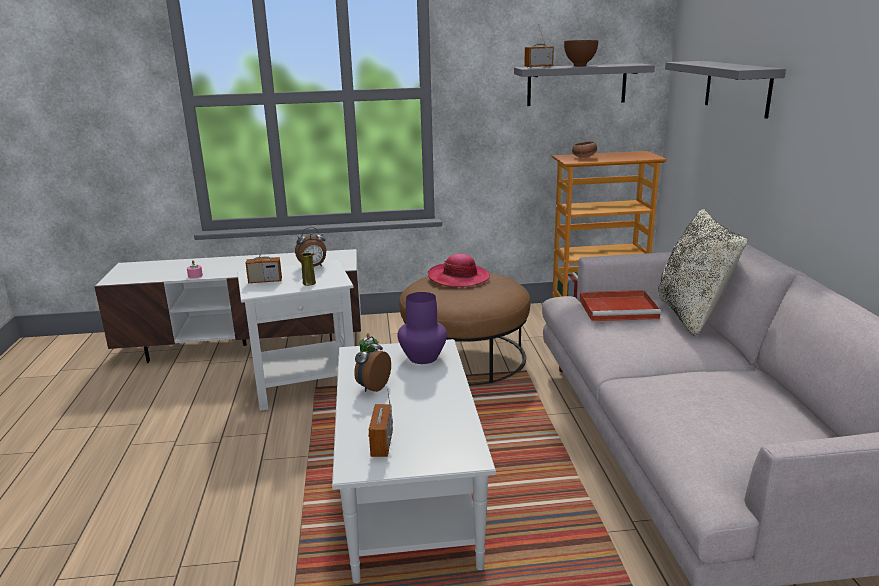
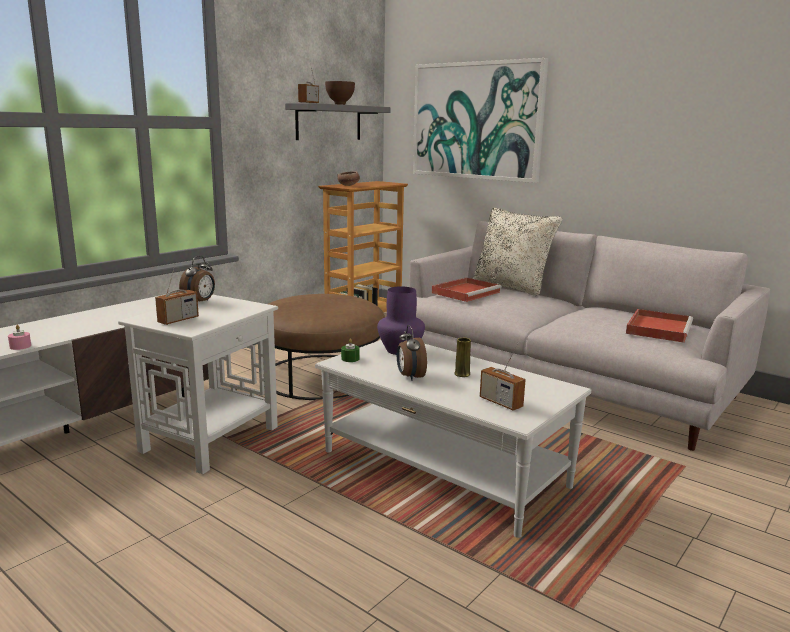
camera: 45 degrees left, 5 degrees down
yellow vase [301,253,316,286] -> yellow vase moved to [454,338,471,377]
hat [428,254,490,287] -> none
grey shelf [665,61,786,119] -> picture [413,58,548,183]
none -> red tray [626,309,693,343]

